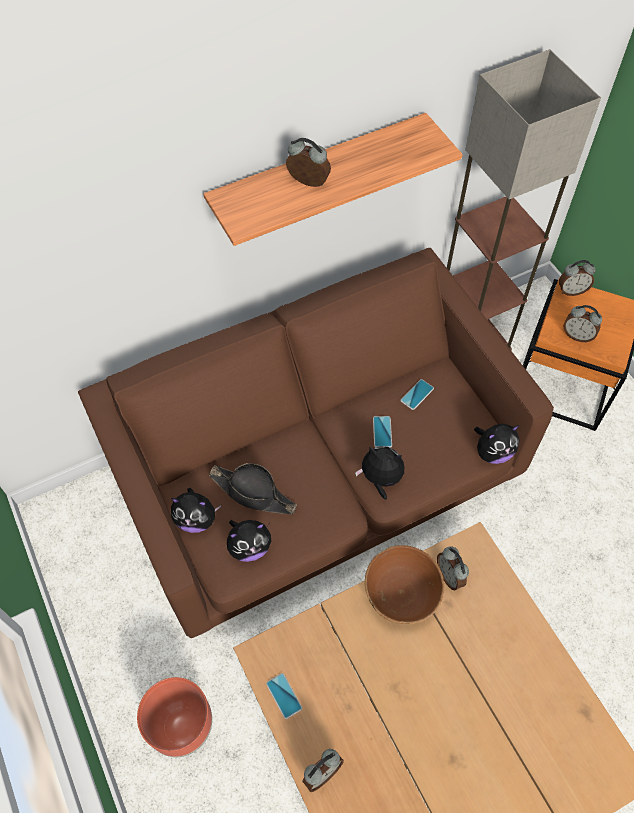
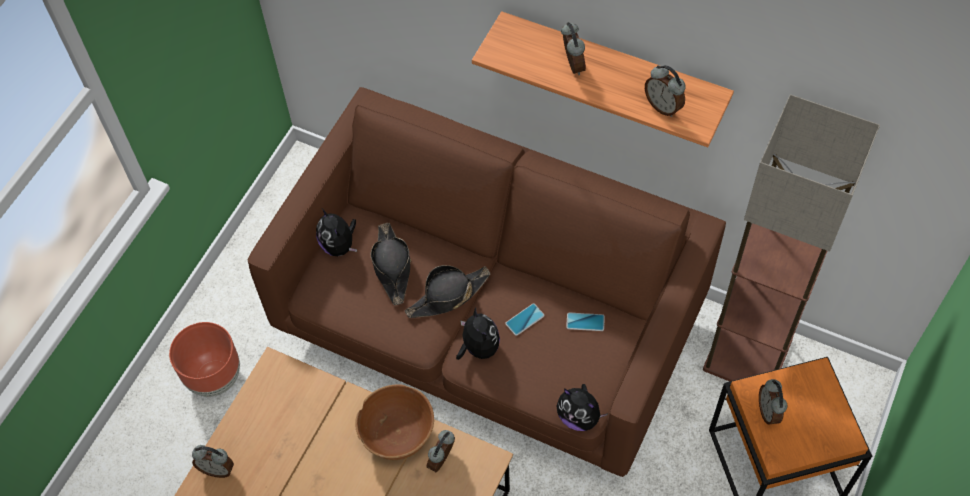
camera: 55 degrees right, 0 degrees up
plush toy [227,520,271,562] -> none
phone [266,673,302,719] -> none
alarm clock [559,260,595,296] -> alarm clock moved to [645,65,686,117]
none -> black hat [405,265,490,318]

